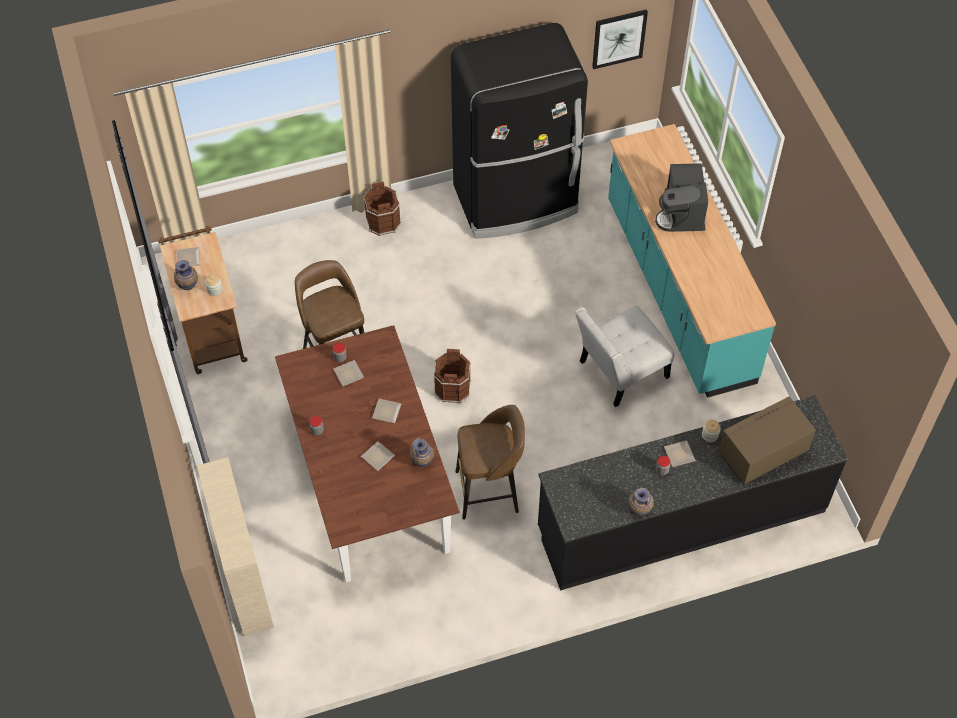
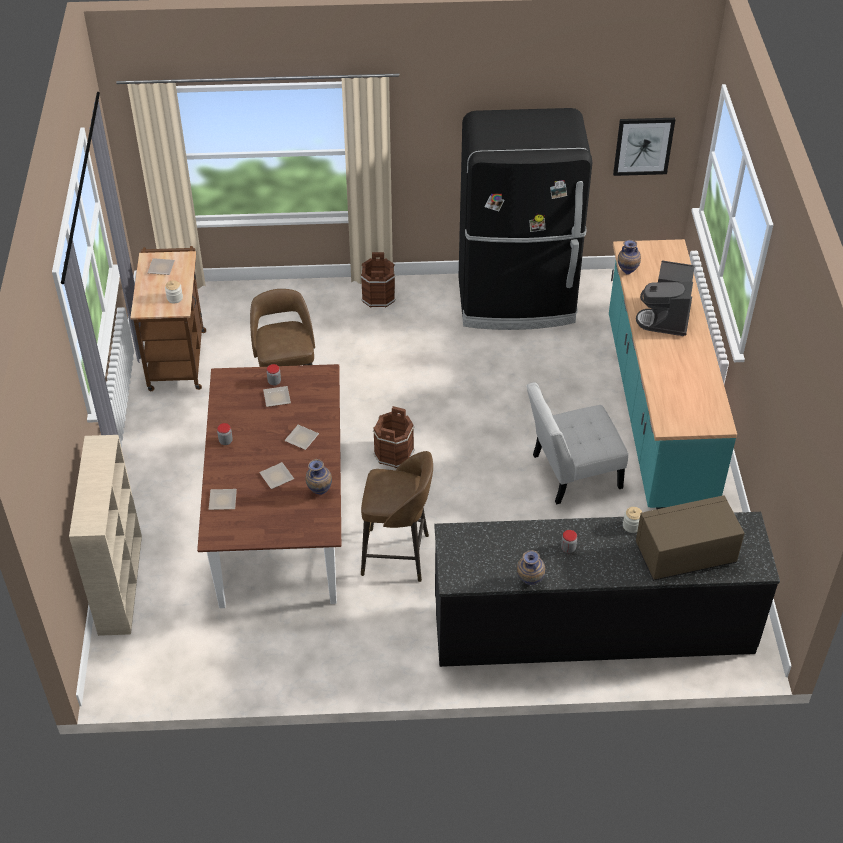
camera: 15 degrees right, 10 degrees down
vase [174,260,198,290] -> vase moved to [618,240,641,275]
plate [664,440,696,467] -> plate moved to [209,489,237,510]

